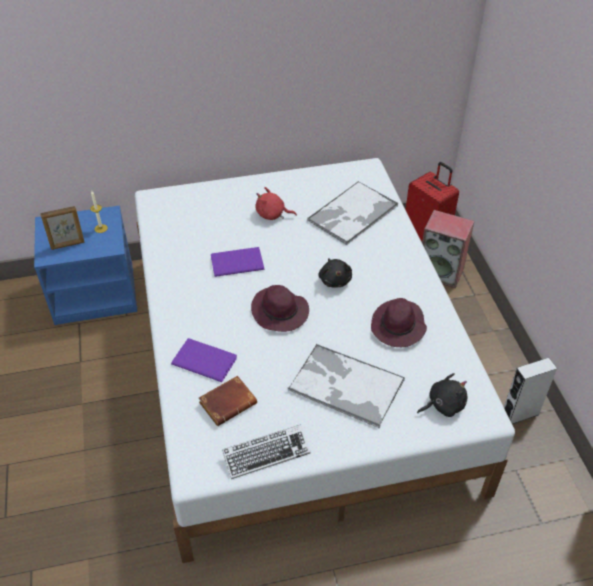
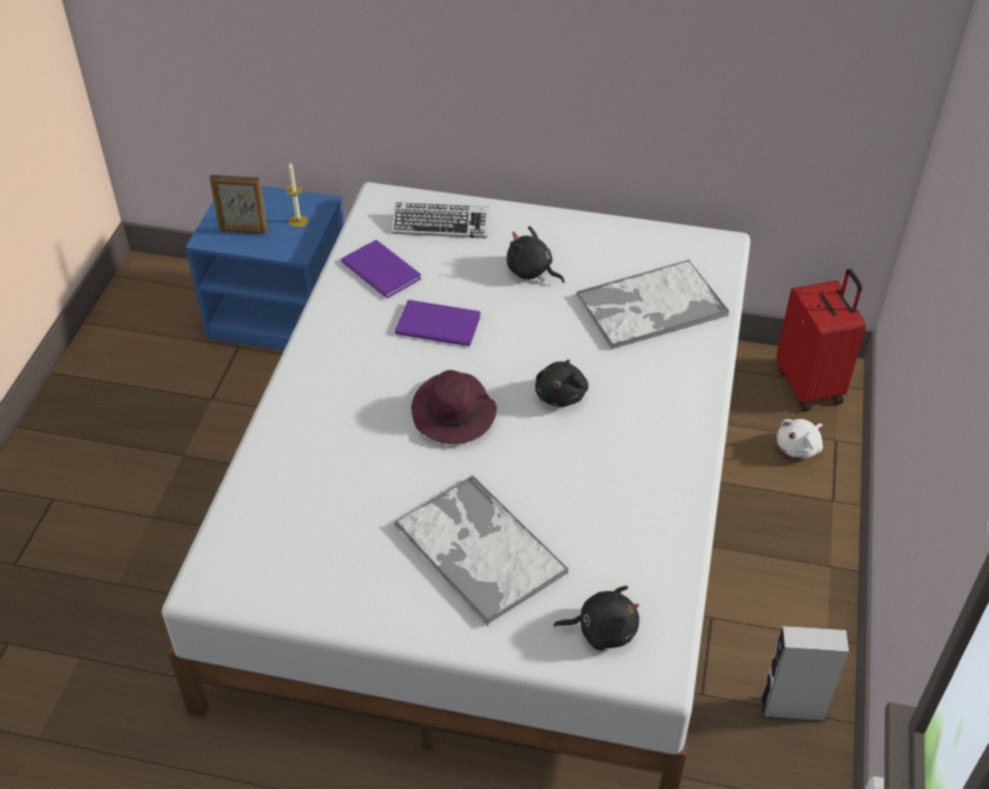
camera: 25 degrees right, 0 degrees up
purple book [171,338,237,382] -> purple book moved to [341,240,421,298]
brown book [199,376,257,426] -> none
keyboard [222,424,311,479] -> keyboard moved to [392,202,489,238]
red plush toy [255,187,297,220] -> black plush toy [507,226,565,283]
purple hat [371,298,427,347] -> none
speaker [422,210,474,288] -> white plush toy [777,419,823,458]

